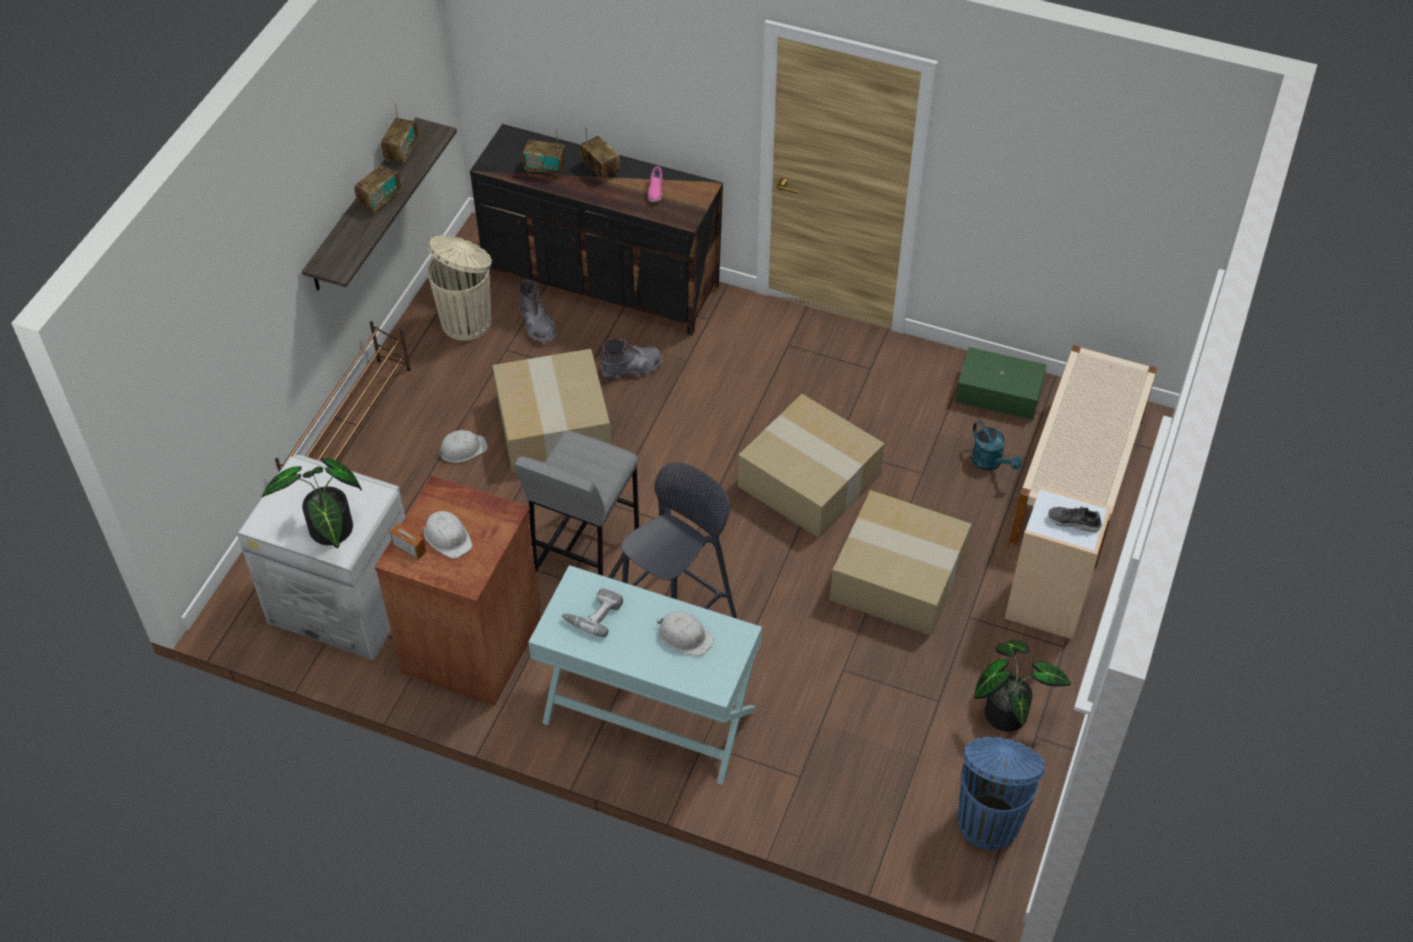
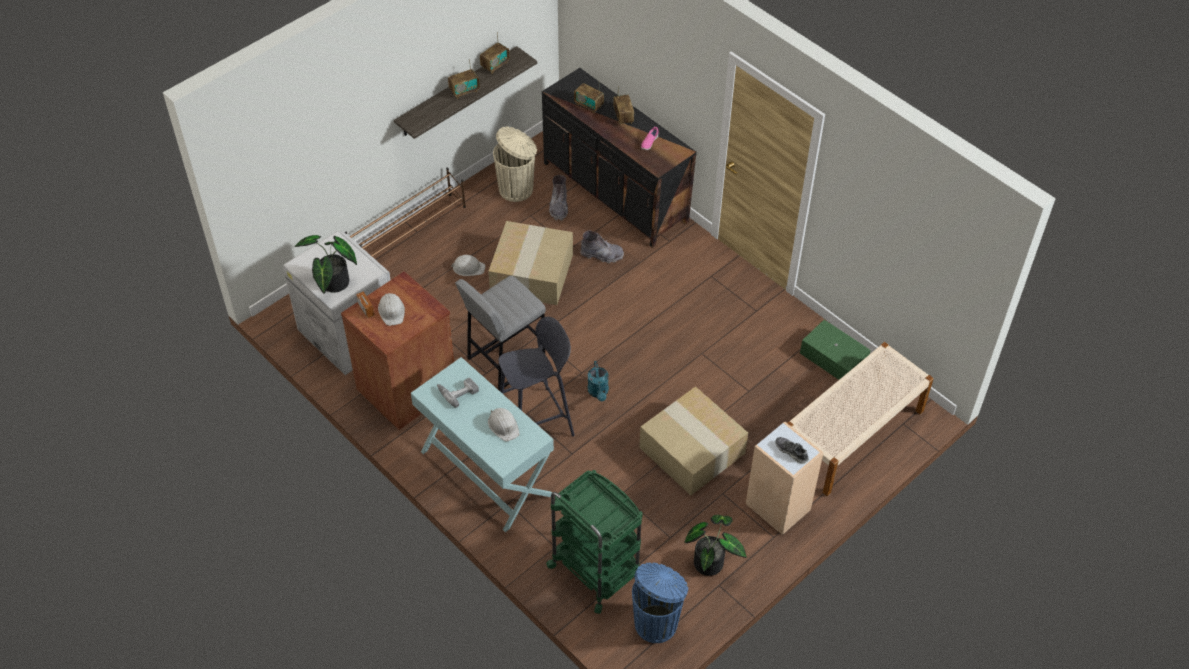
camera: 25 degrees right, 0 degrees up
cardboard box [738,394,885,538] -> none
turquoise watering can [971,421,1022,471] -> turquoise watering can moved to [588,361,609,401]
none -> green cart [546,470,643,614]

